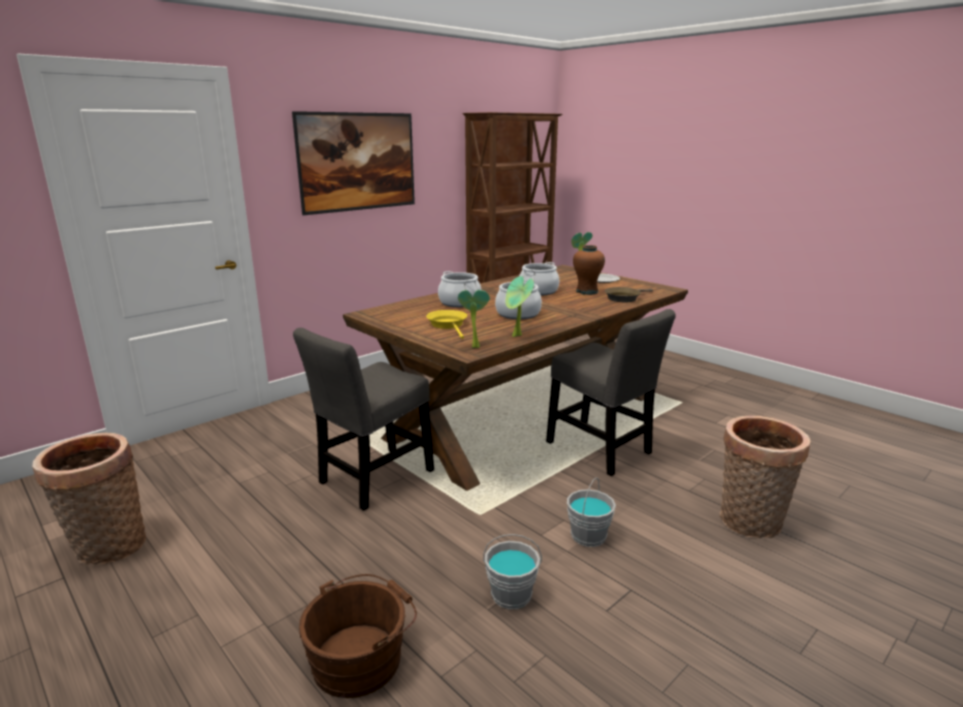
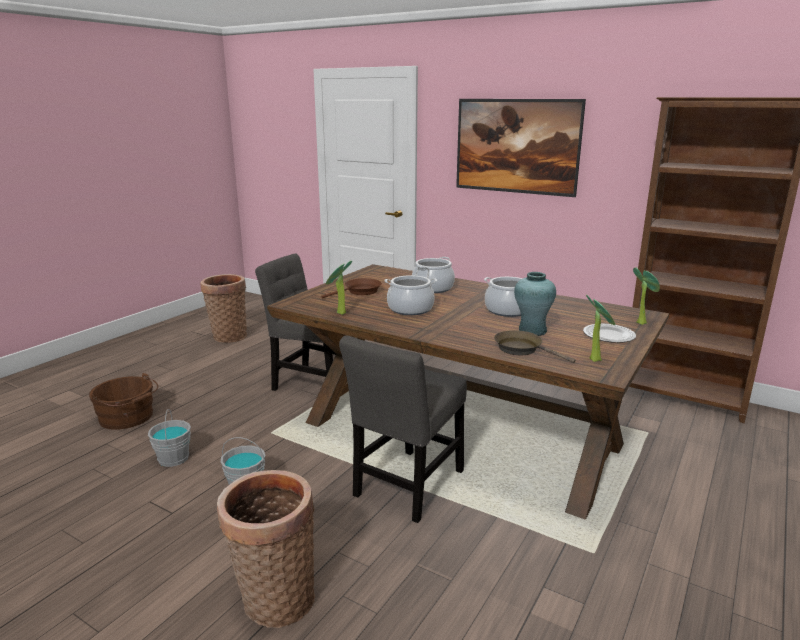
camera: 75 degrees right, 0 degrees up
yellow frying pan [426,310,467,339] -> brown frying pan [321,278,382,298]
potted plant [458,290,490,348] -> potted plant moved to [586,295,616,362]
brown vase [573,245,605,295] -> turquoise vase [514,272,556,336]

